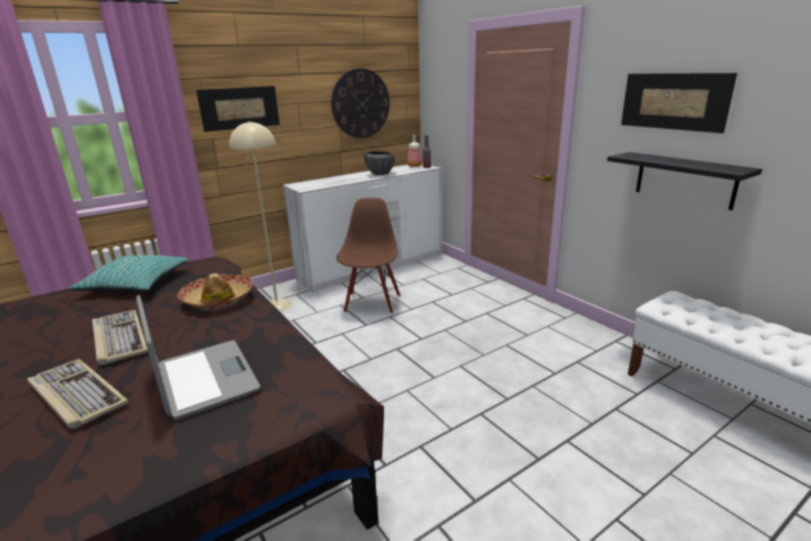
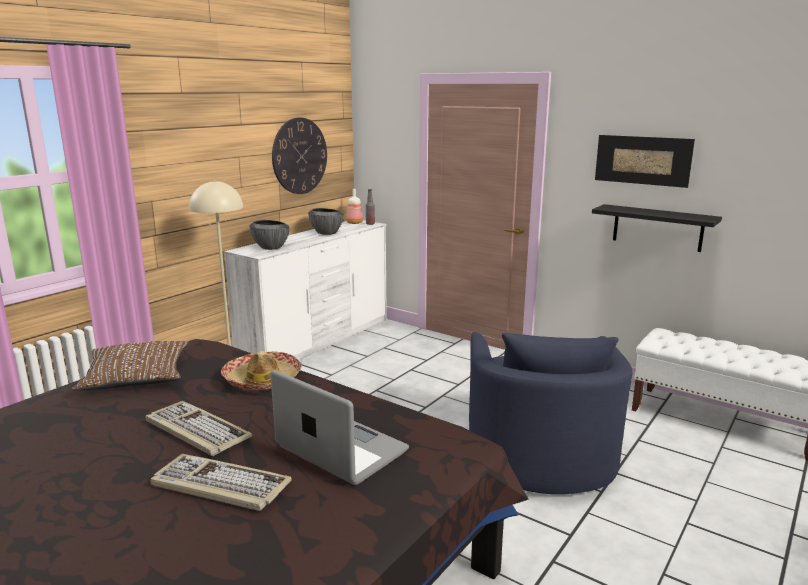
camera: 20 degrees left, 5 degrees down
turquoise pillow [68,255,189,291] -> brown pillow [72,341,188,391]
picture [196,86,280,132] -> none
brown chair [337,198,400,314] -> none
none -> bowl [250,220,289,250]
none -> blue armchair [469,332,632,494]

